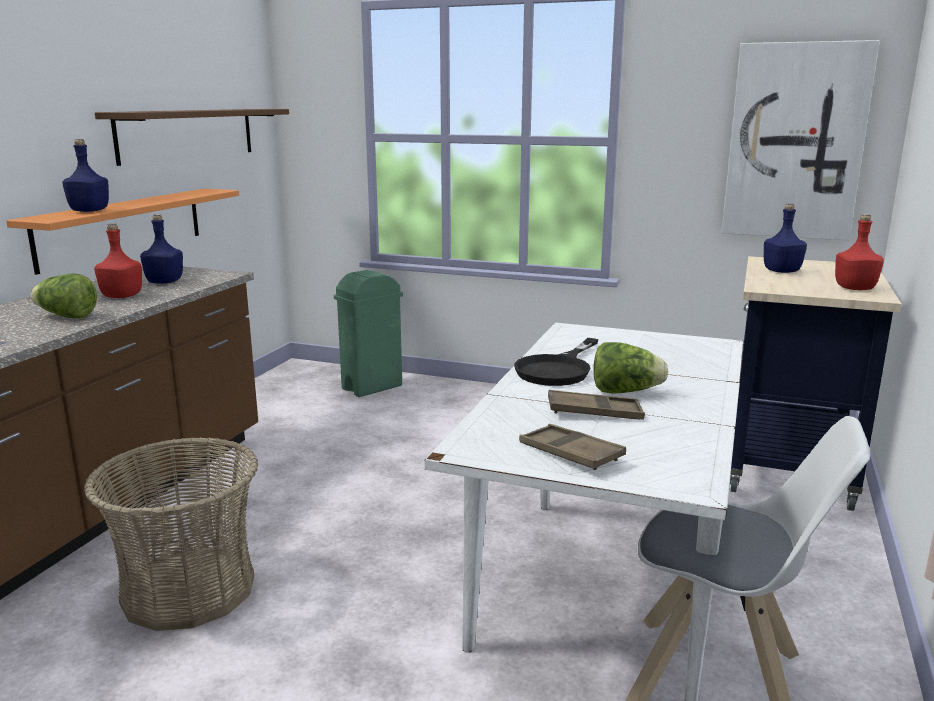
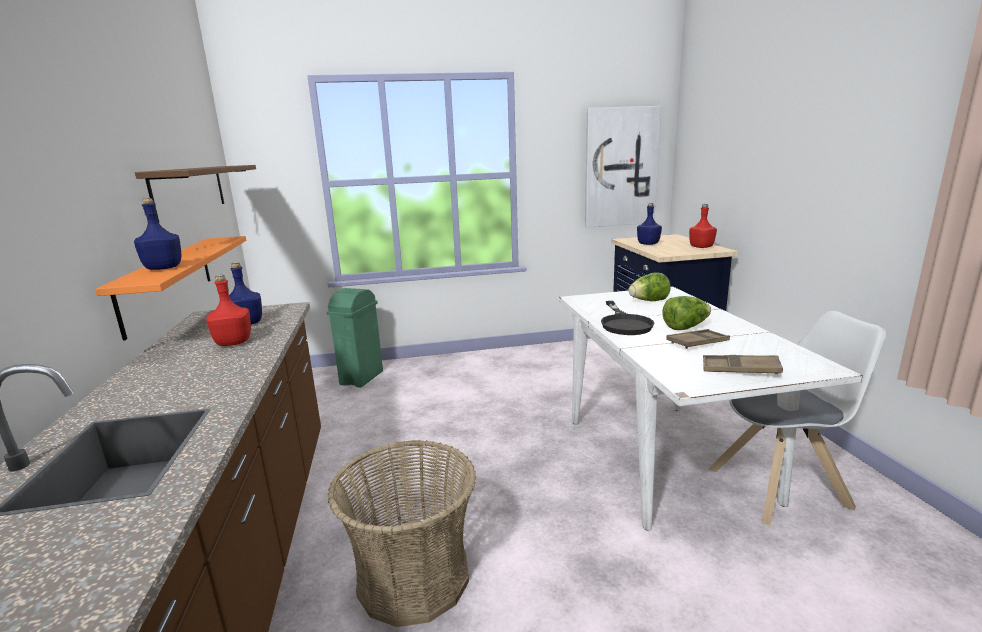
camera: 30 degrees left, 0 degrees up
lettuce [30,273,97,318] -> lettuce moved to [628,272,671,301]

